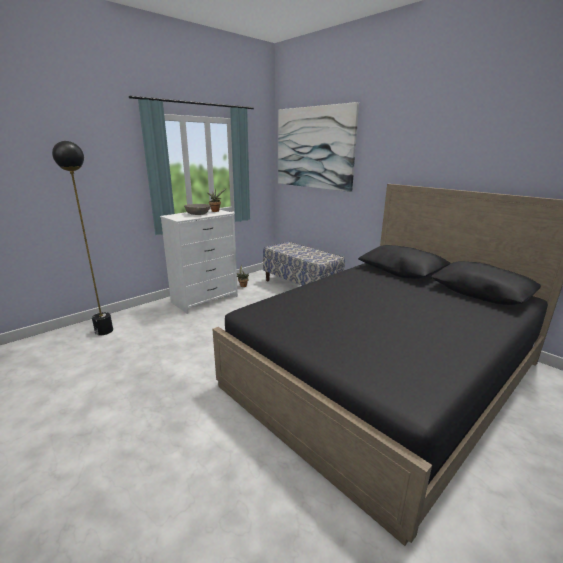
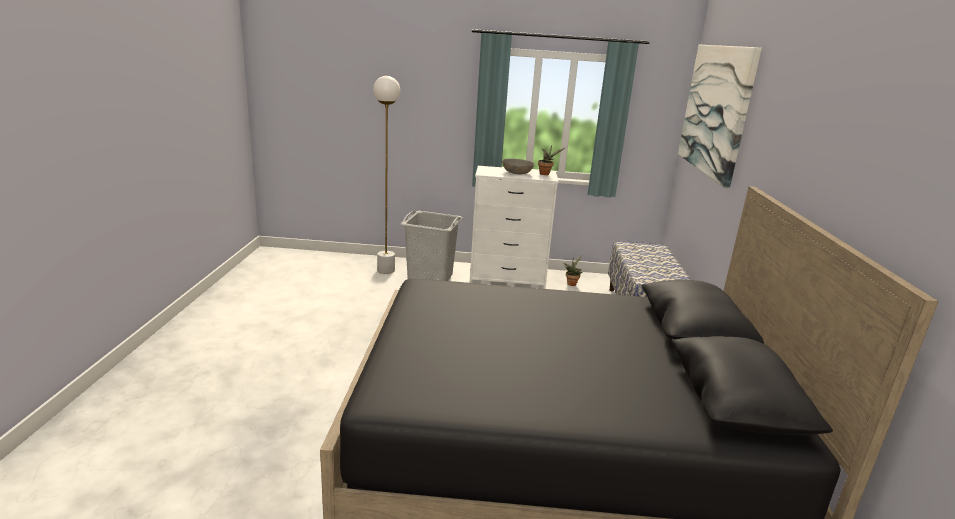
camera: 45 degrees right, 0 degrees up
black floor lamp [52,141,113,335] -> white floor lamp [373,76,400,274]
none -> grey laundry basket [401,211,463,281]

